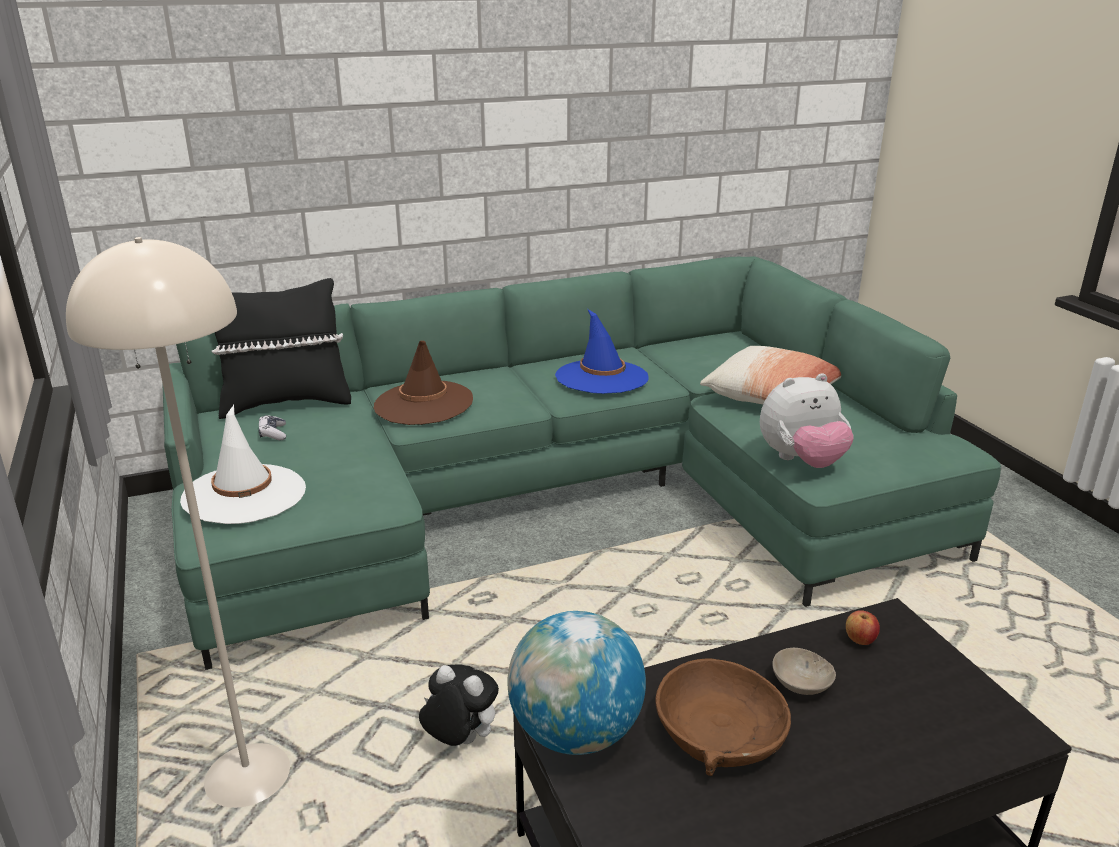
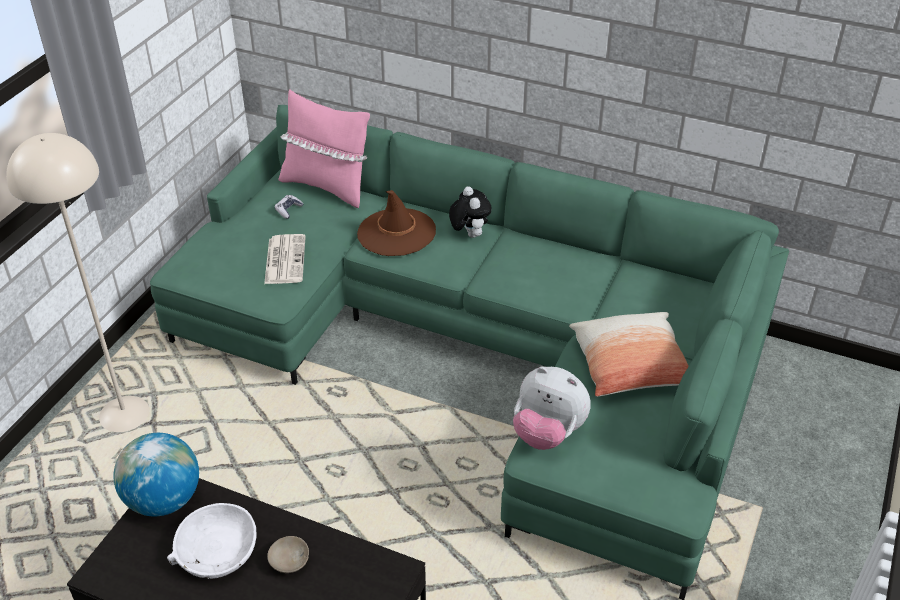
camera: 45 degrees right, 15 degrees up
white hat [180,405,306,524] -> none
black pillow [211,278,351,419] -> pink pillow [279,89,370,208]
plush toy [419,665,499,746] -> plush toy moved to [449,186,492,238]
blue hat [555,309,649,394] -> none
brown bowl [655,659,791,776] -> white bowl [167,503,257,579]
apple [846,610,880,645] -> none
none -> newspaper [264,234,306,284]

